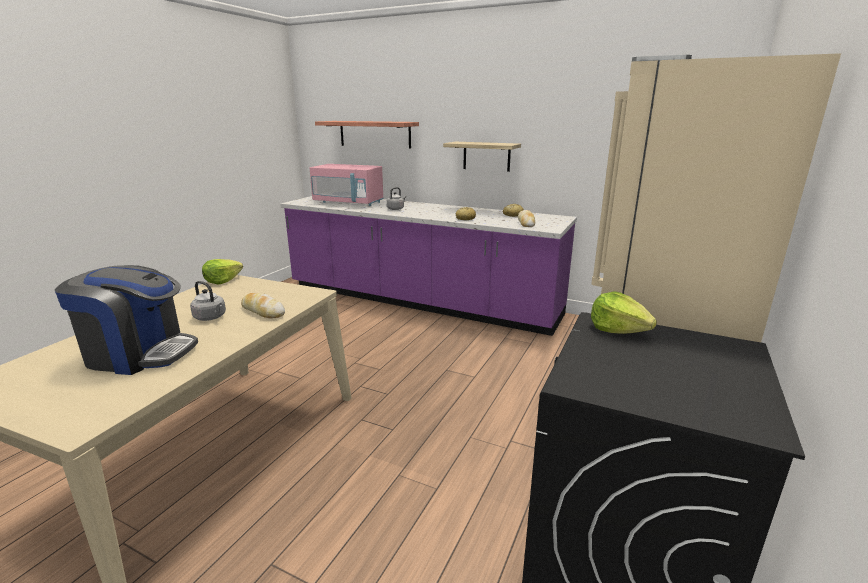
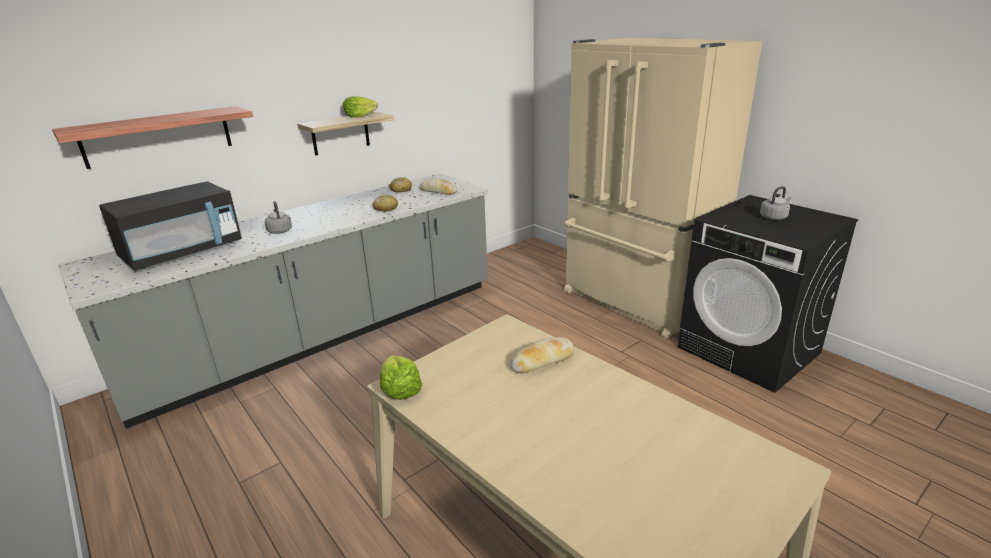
camera: 65 degrees left, 5 degrees up
coffee machine [55,265,198,375] -> none
grey kettle [190,281,226,321] -> grey kettle moved to [760,186,791,220]
purple counter [280,196,577,336] -> grey counter [59,173,488,429]
pink microwave [310,164,384,206] -> black microwave [99,181,242,271]
lettuce [591,291,657,334] -> lettuce moved to [343,96,378,118]

